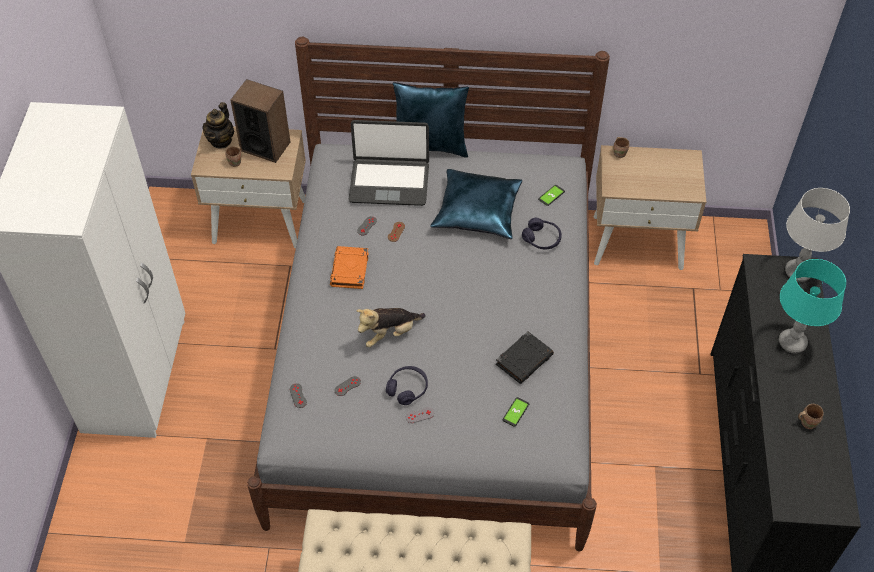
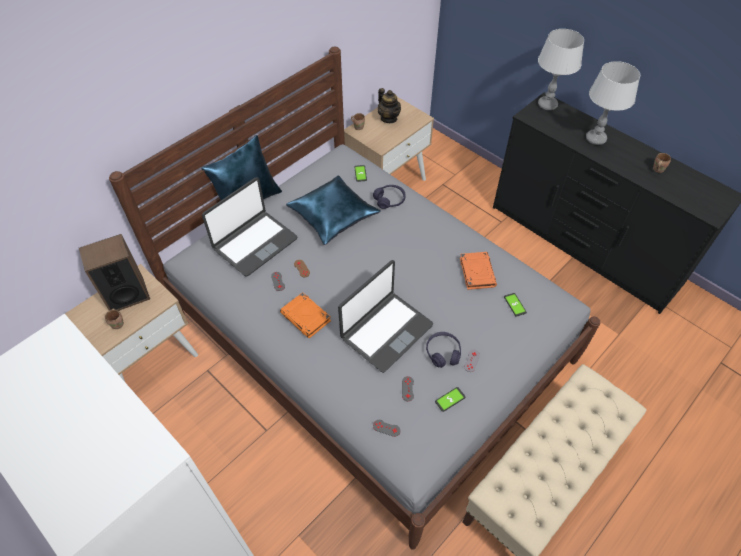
camera: 50 degrees left, 0 degrees up
teapot [202,102,234,149] -> teapot moved to [378,88,401,123]
plush toy [356,308,426,347] -> laptop [338,260,433,373]
black book [496,332,554,384] -> orange book [460,252,497,290]
turquoise table lamp [779,259,846,353] -> grey table lamp [586,61,640,145]
none -> phone [435,387,466,412]

